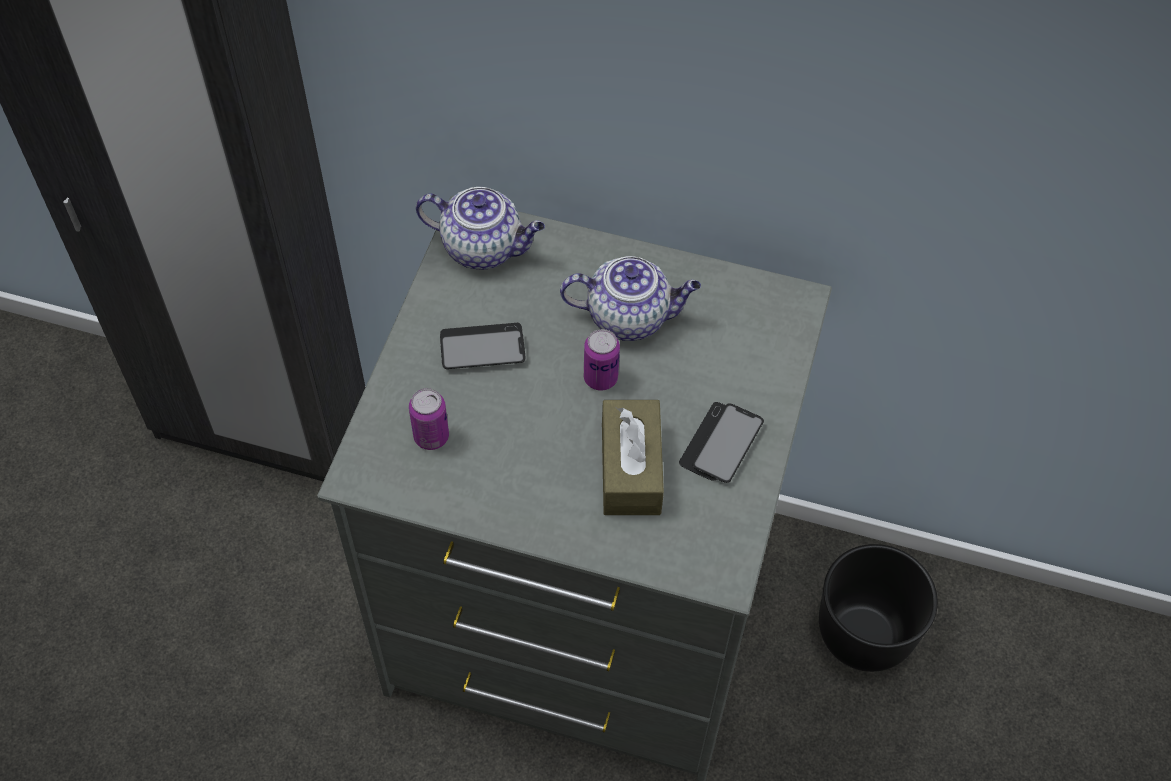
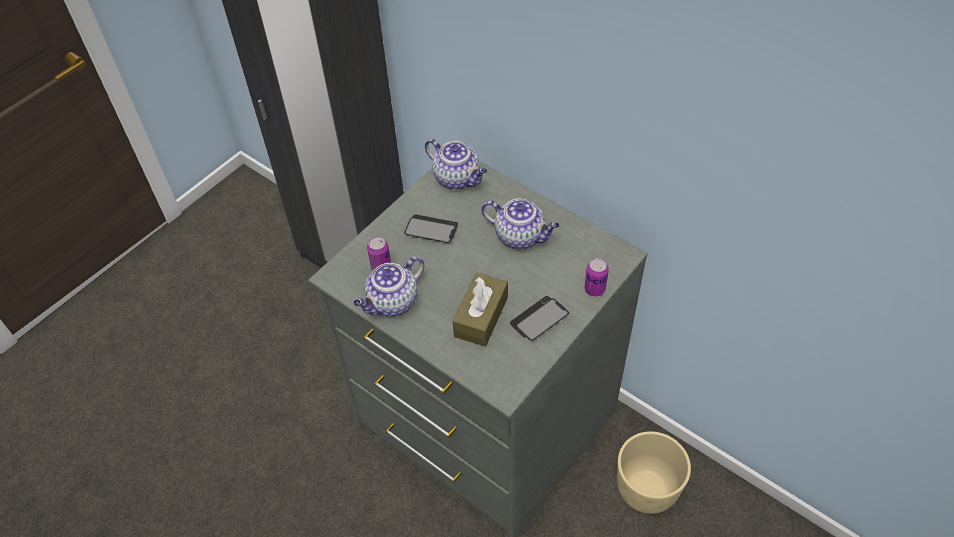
camera: 25 degrees right, 5 degrees down
can [584,329,620,391] -> can moved to [584,258,609,297]
black planter [819,544,938,672] -> beige planter [617,431,691,514]
none -> teapot [354,256,425,316]

